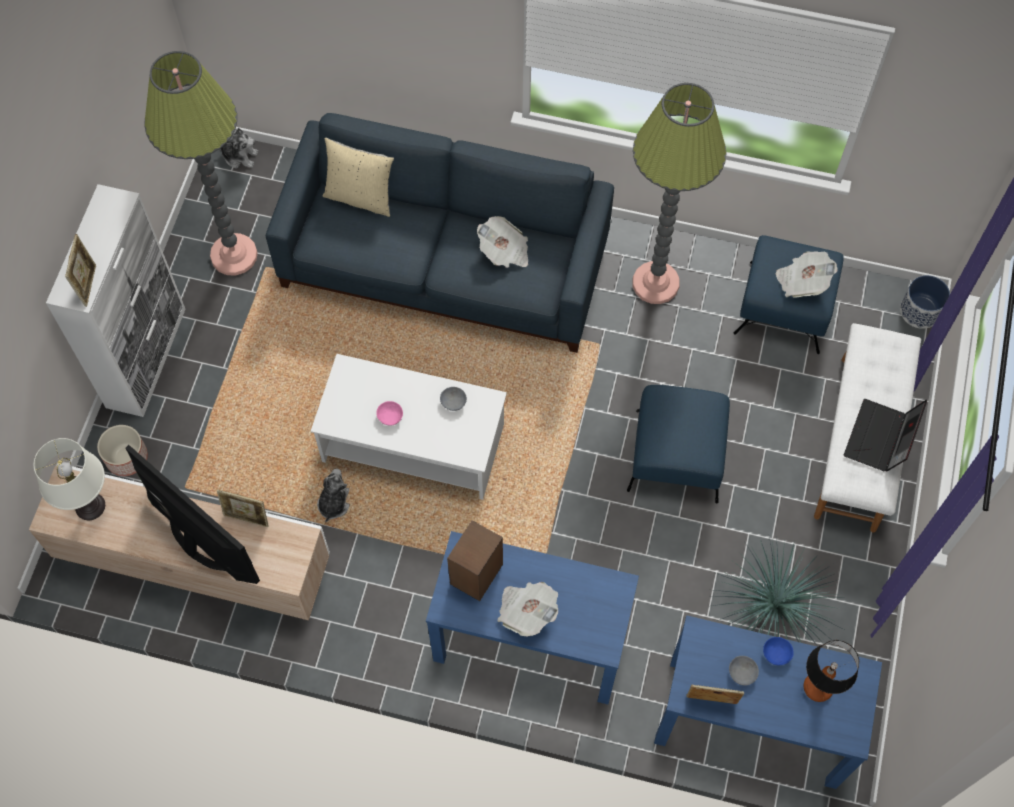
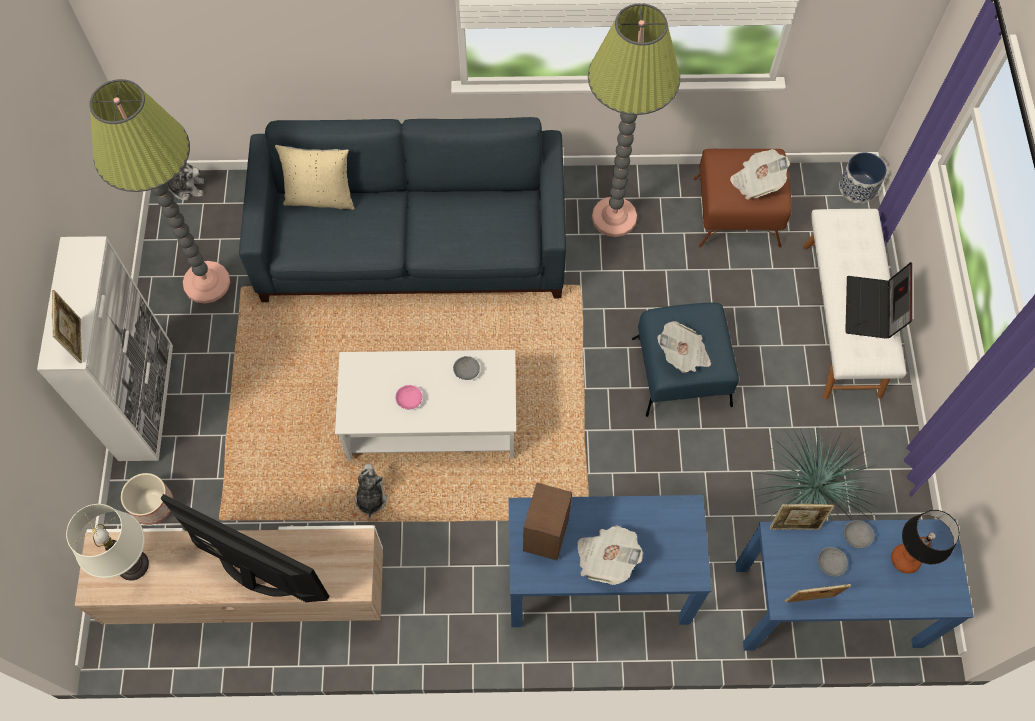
camera: 15 degrees left, 0 degrees up
picture frame [217,489,269,527] -> picture frame moved to [770,504,834,530]
newspaper [477,216,528,268] -> newspaper moved to [657,321,711,373]
blue ottoman [734,235,844,354] -> brown ottoman [694,149,792,248]
blue bowl [763,637,794,665] -> grey bowl [844,520,874,548]

